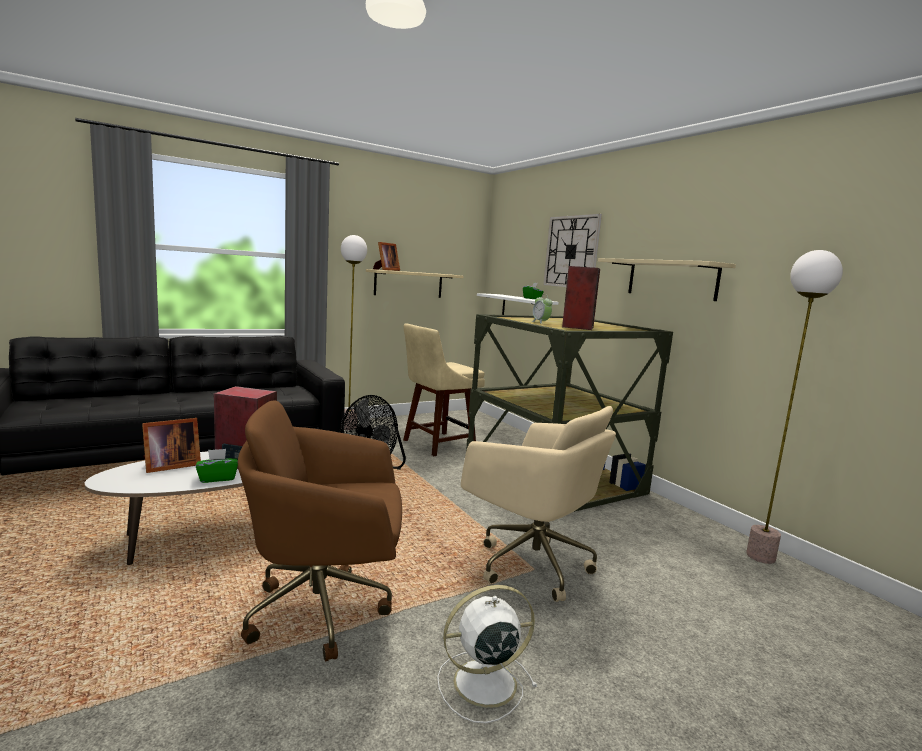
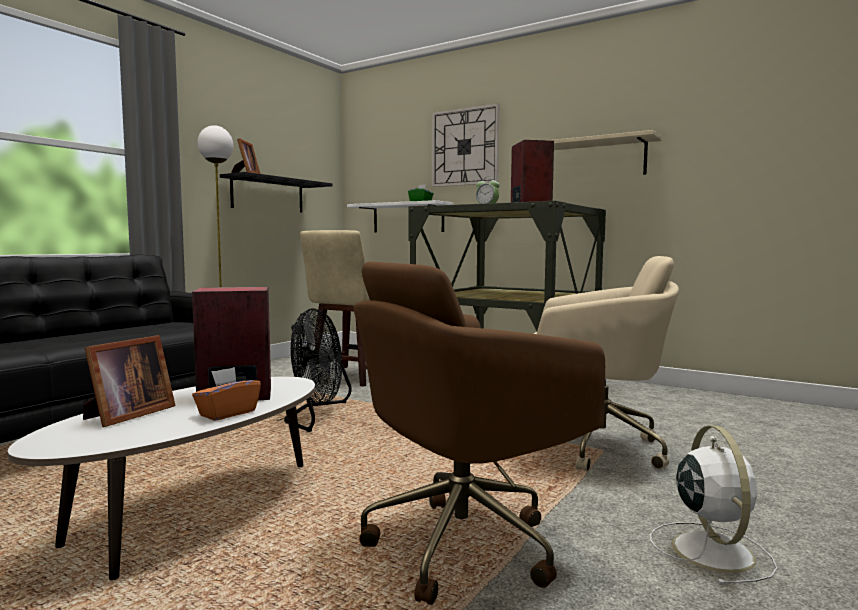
camera: 25 degrees left, 5 degrees down
green tissue box [196,449,238,483] -> orange tissue box [192,367,261,421]
beige shelf [366,269,463,298] -> black shelf [220,172,333,213]
white fan [437,585,537,723] -> white fan turned 135 degrees clockwise [650,426,777,585]
floor lamp [746,250,843,564] -> none

